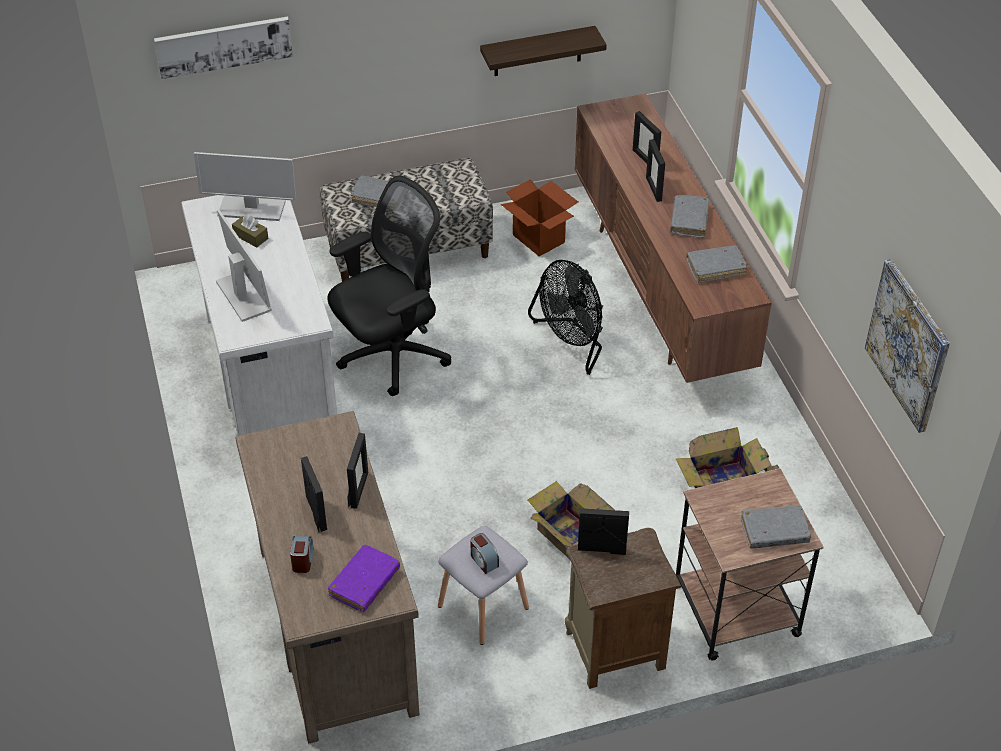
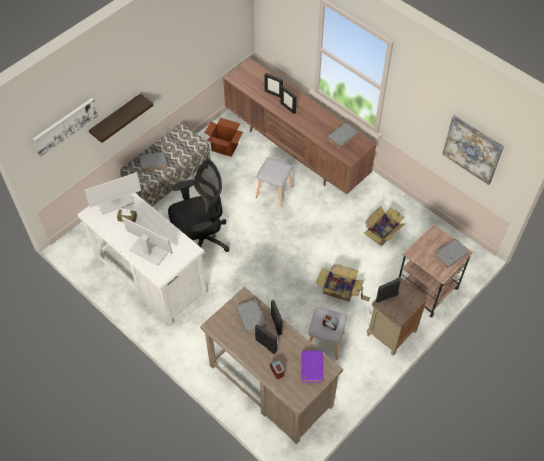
camera: 30 degrees left, 10 degrees up
black office chair [327,176,451,396] -> black office chair turned 45 degrees clockwise [168,159,229,252]
shelf [480,26,607,76] -> shelf moved to [89,93,154,143]
black fan [528,260,603,375] -> grey stool [256,157,293,207]
grey book [670,195,709,238] -> grey book moved to [236,299,266,333]

